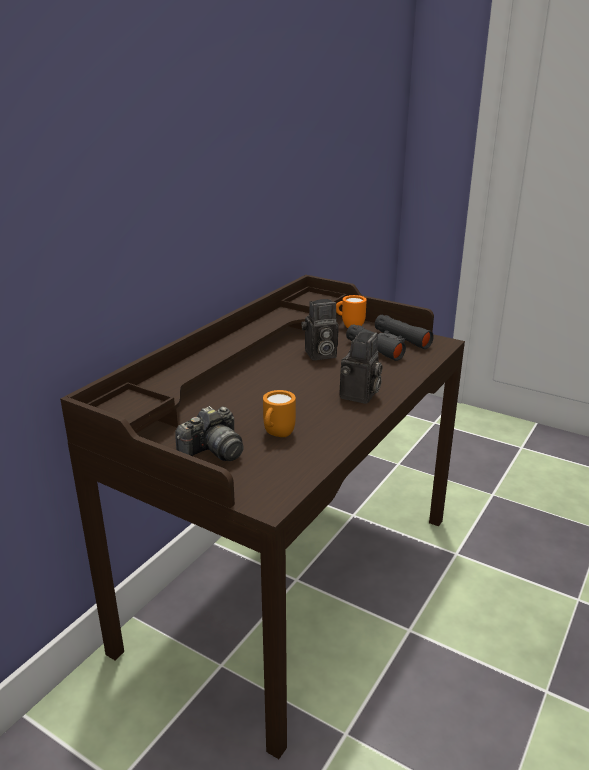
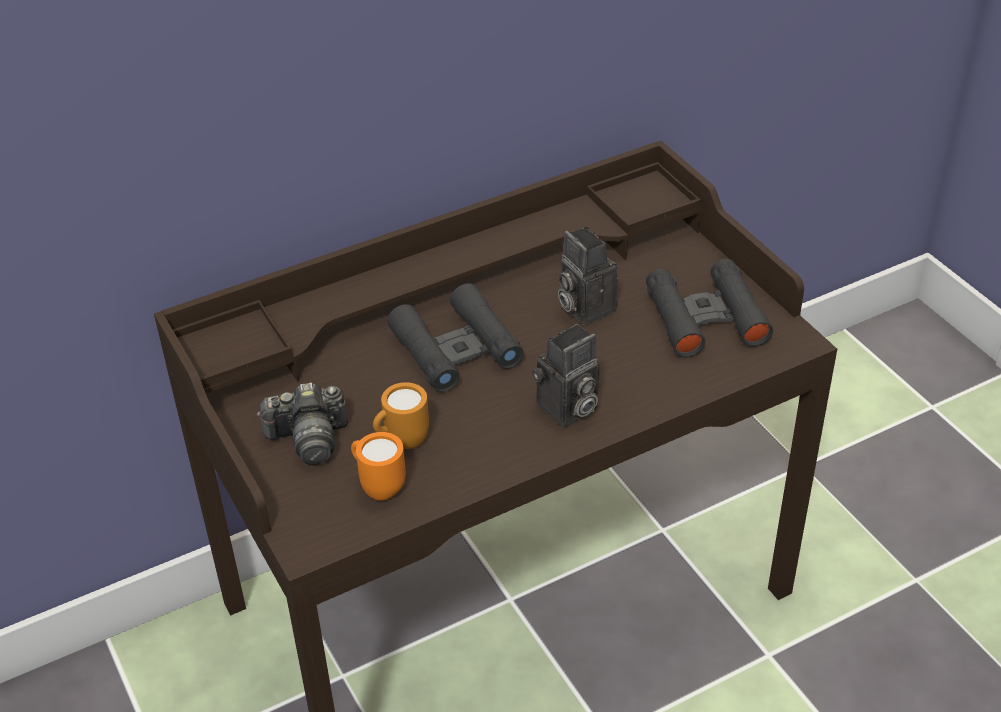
camera: 30 degrees right, 15 degrees up
camera [301,299,339,360] -> camera turned 45 degrees clockwise [558,227,618,325]
orange mug [336,295,367,328] -> orange mug moved to [351,432,406,501]
none -> black binoculars [387,283,524,392]

